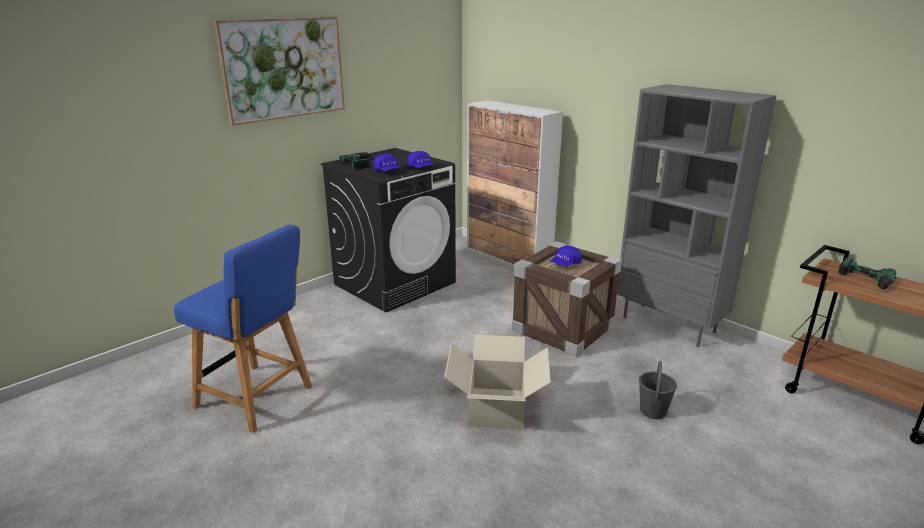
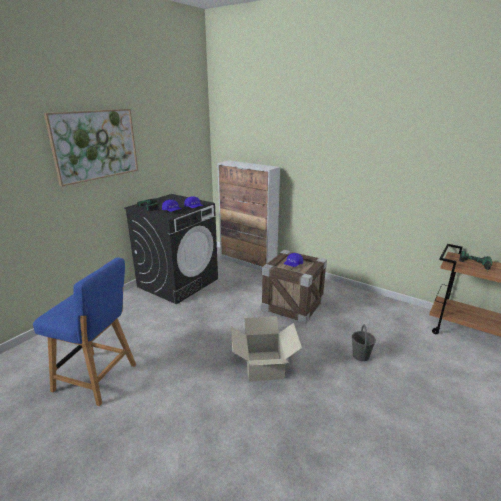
camera: 10 degrees left, 0 degrees up
grey bookcase [617,84,777,347] -> none

